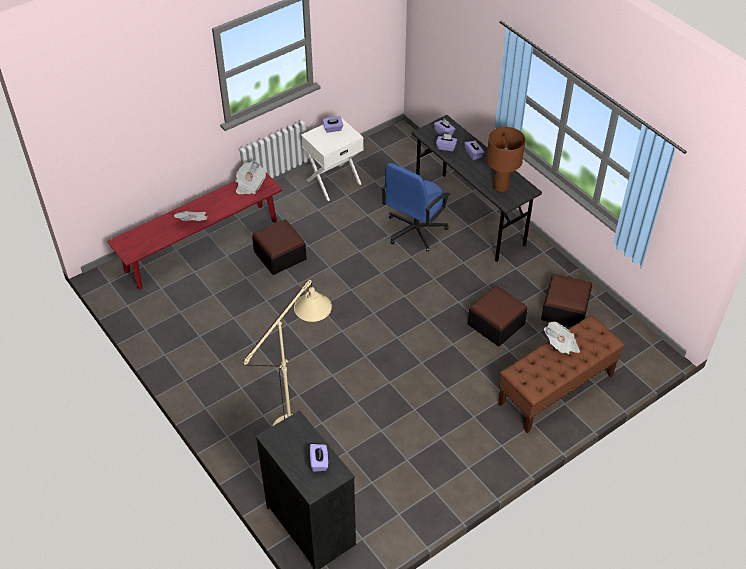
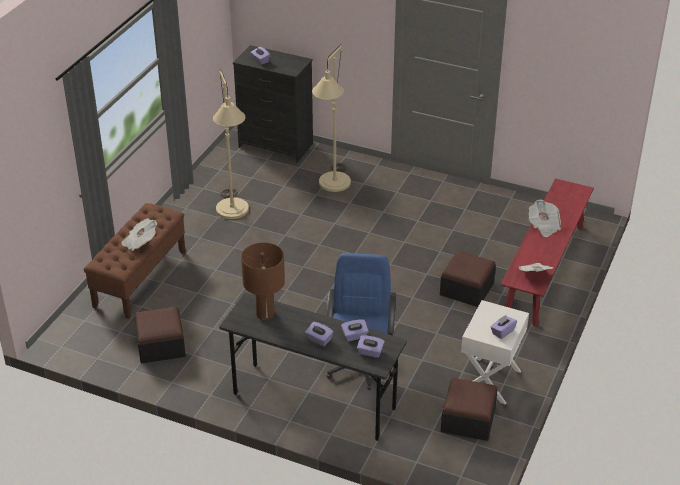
camera: 150 degrees right, 10 degrees down
ottoman [468,286,527,346] -> ottoman moved to [441,378,497,441]
none -> beige floor lamp [213,68,249,219]

